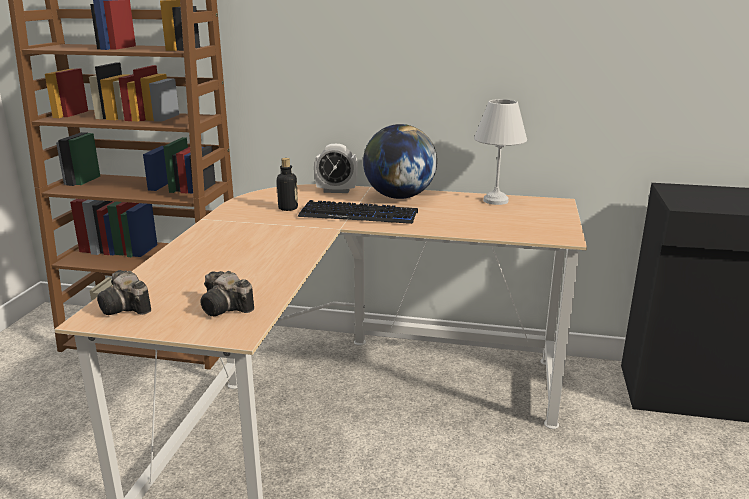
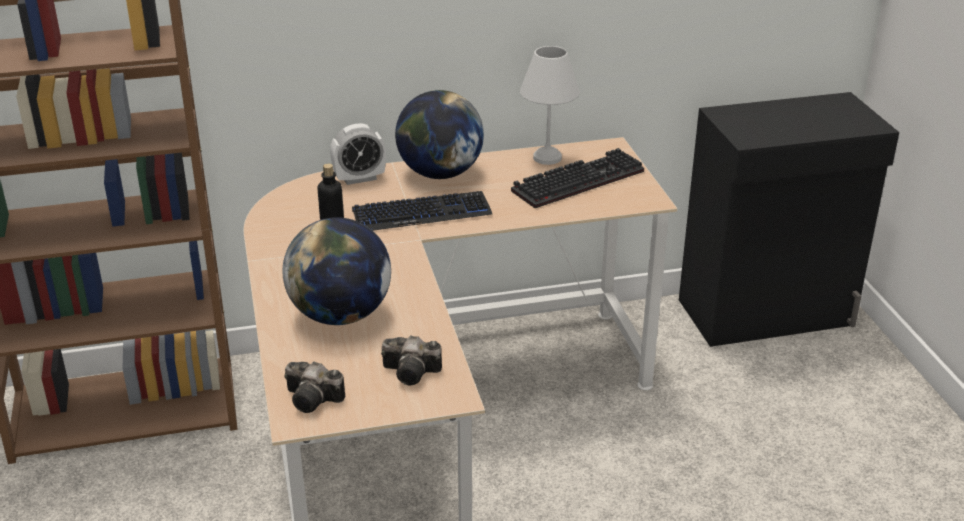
camera: 25 degrees left, 10 degrees up
none -> globe [283,217,391,325]
none -> keyboard [511,148,644,208]

